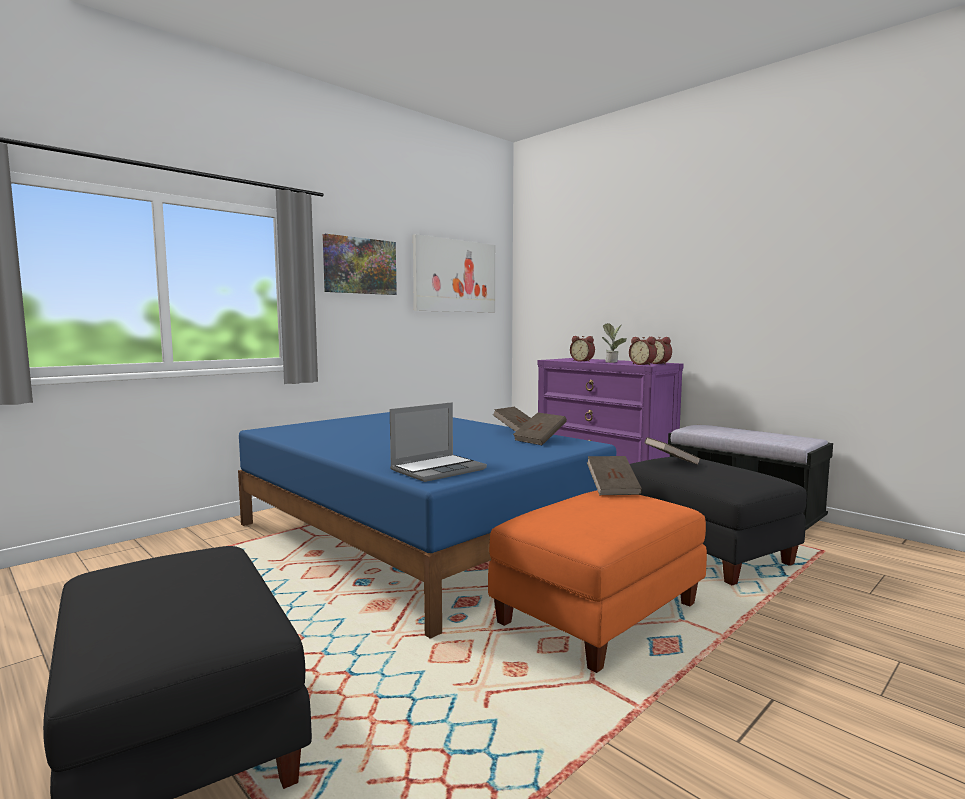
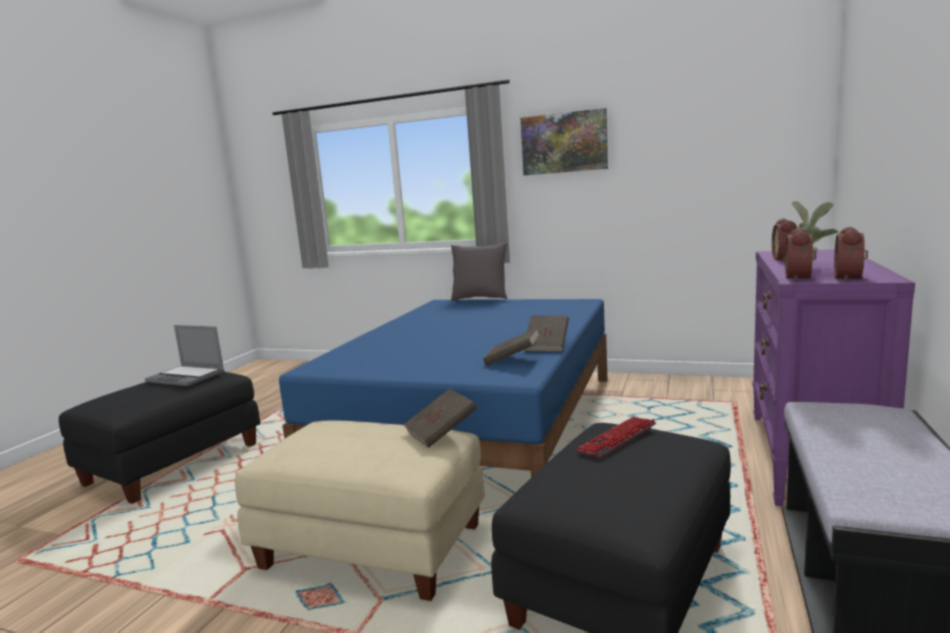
camera: 65 degrees right, 5 degrees up
laptop [390,402,487,482] -> laptop moved to [145,325,224,386]
picture [413,234,495,312] -> none
orange ottoman [488,490,707,673] -> beige ottoman [235,421,485,601]
brown book [645,437,701,465] -> keyboard [576,417,656,457]
none -> grey pillow [451,243,507,301]

